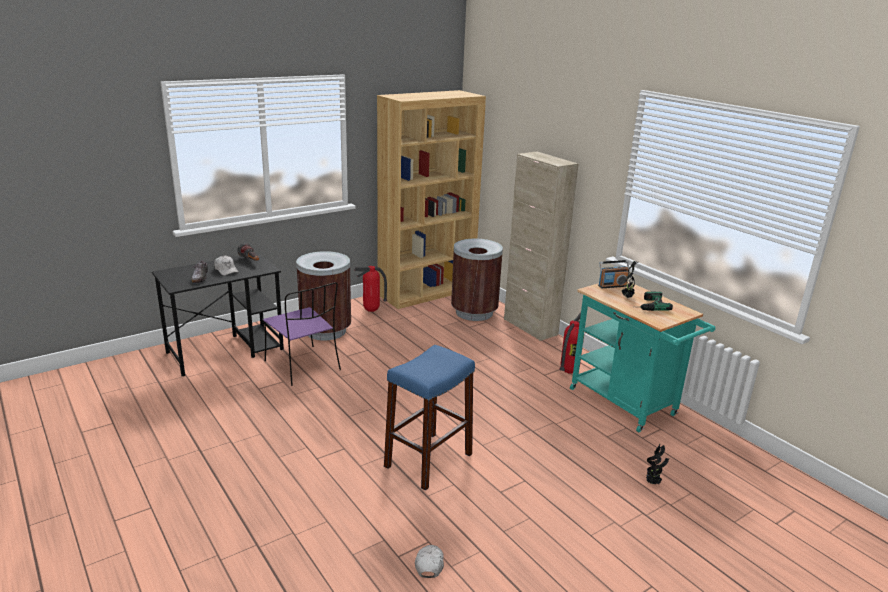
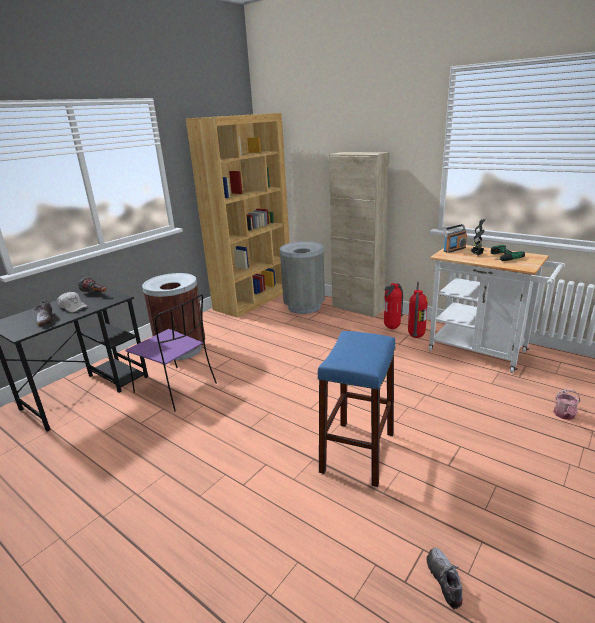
camera: 15 degrees left, 0 degrees up
fire extinguisher [354,266,387,312] -> fire extinguisher moved to [384,283,403,329]
white cap [415,545,444,578] -> shoe [427,548,463,609]
brown trash can [451,239,503,321] -> grey trash can [280,241,325,314]
turquoise cart [570,281,715,432] -> white cart [429,245,565,373]
potted plant [646,444,669,484] -> watering can [553,389,580,420]

